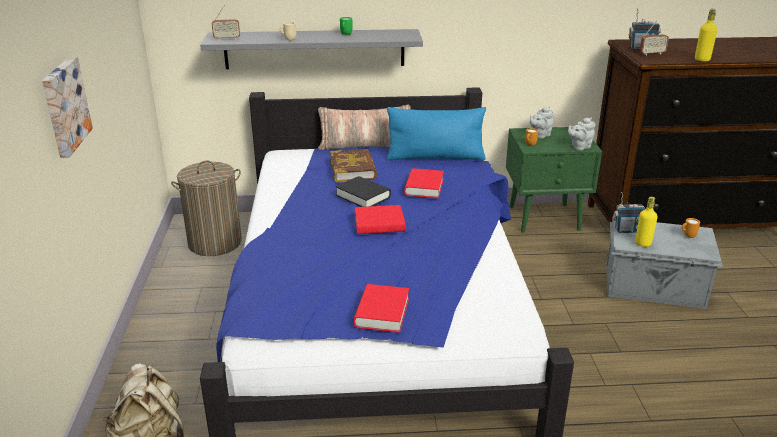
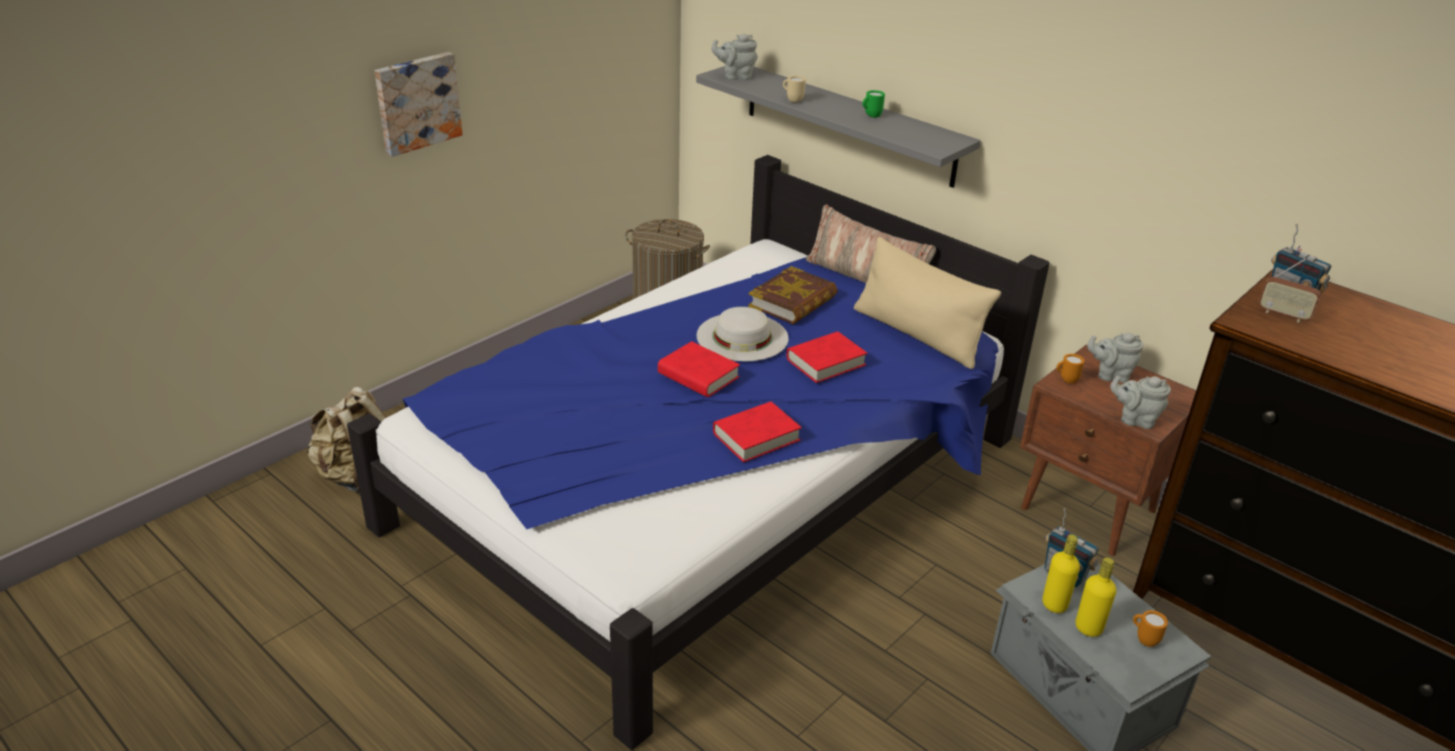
camera: 45 degrees right, 5 degrees up
radio [212,6,240,40] -> grey teapot [711,34,758,80]
black book [335,176,391,207] -> white hat [696,307,789,361]
red book [354,284,409,333] -> red book moved to [713,402,802,462]
blue pillow [387,107,486,160] -> beige pillow [854,237,1001,369]
green nightstand [506,127,602,233] -> brown nightstand [1020,345,1196,556]
yellow bottle [695,9,718,61] -> yellow bottle moved to [1076,557,1116,637]

